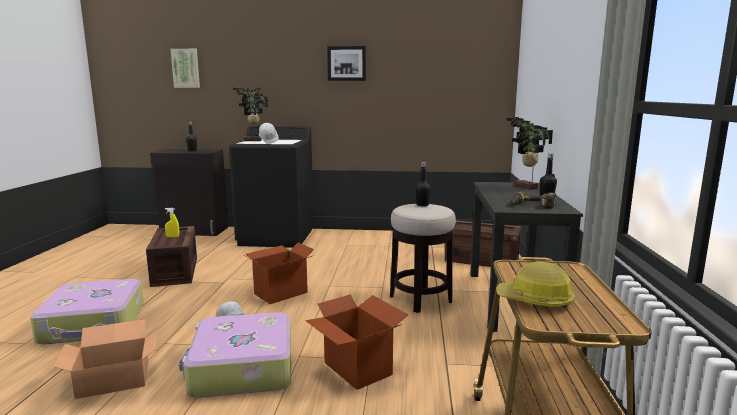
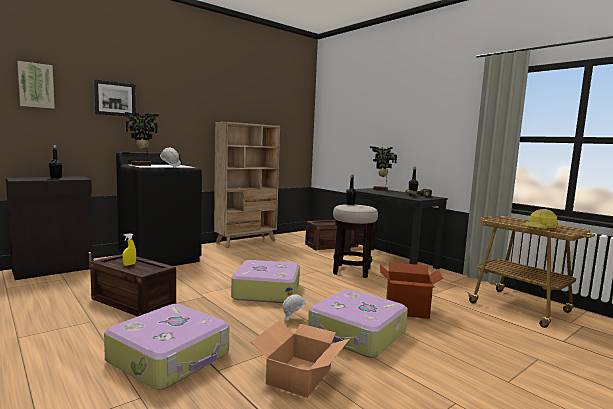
camera: 45 degrees left, 5 degrees down
cardboard box [243,243,314,304] -> suitcase [231,260,300,303]
picture [327,46,366,81] -> picture moved to [94,79,136,117]
none -> beige bookcase [214,122,280,248]

